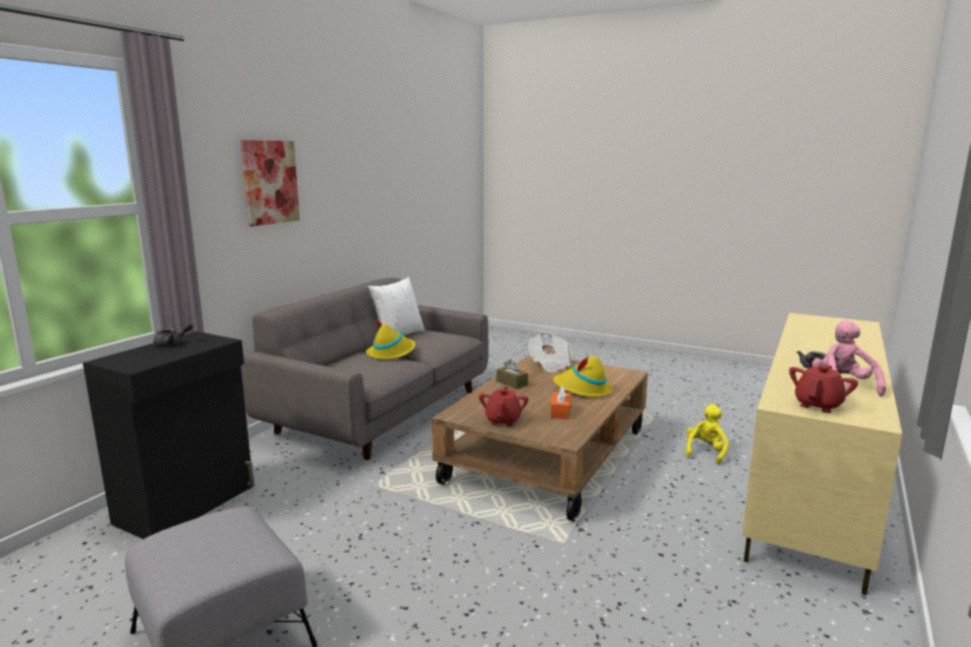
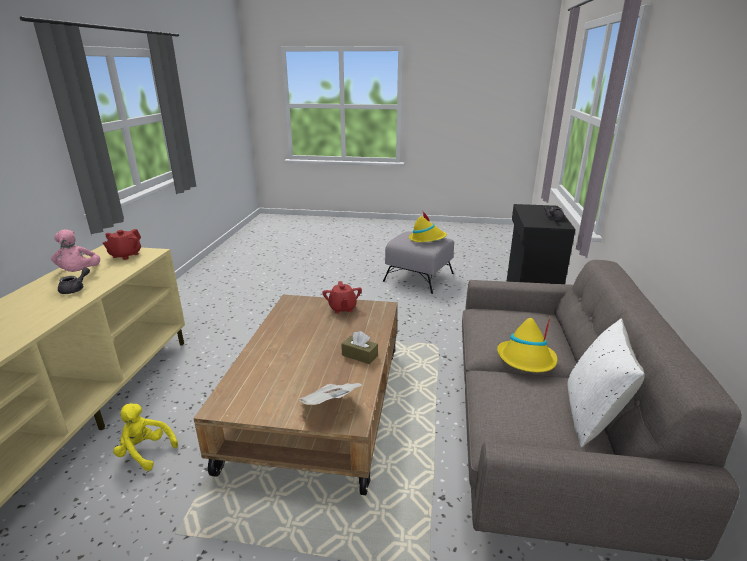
camera: 160 degrees right, 10 degrees up
picture [240,140,300,226] -> none
orange tissue box [551,385,571,419] -> none
yellow hat [553,356,612,397] -> yellow hat moved to [409,212,447,242]
yellow plush toy [685,404,729,465] -> yellow plush toy turned 105 degrees clockwise [113,403,178,471]

